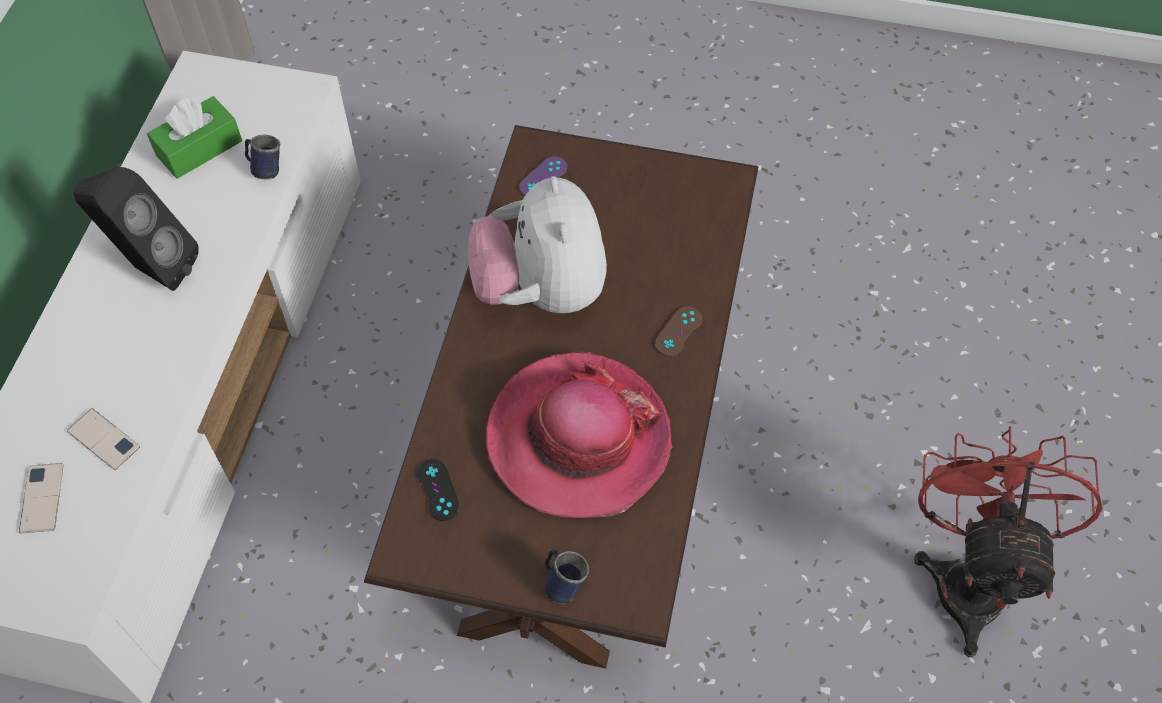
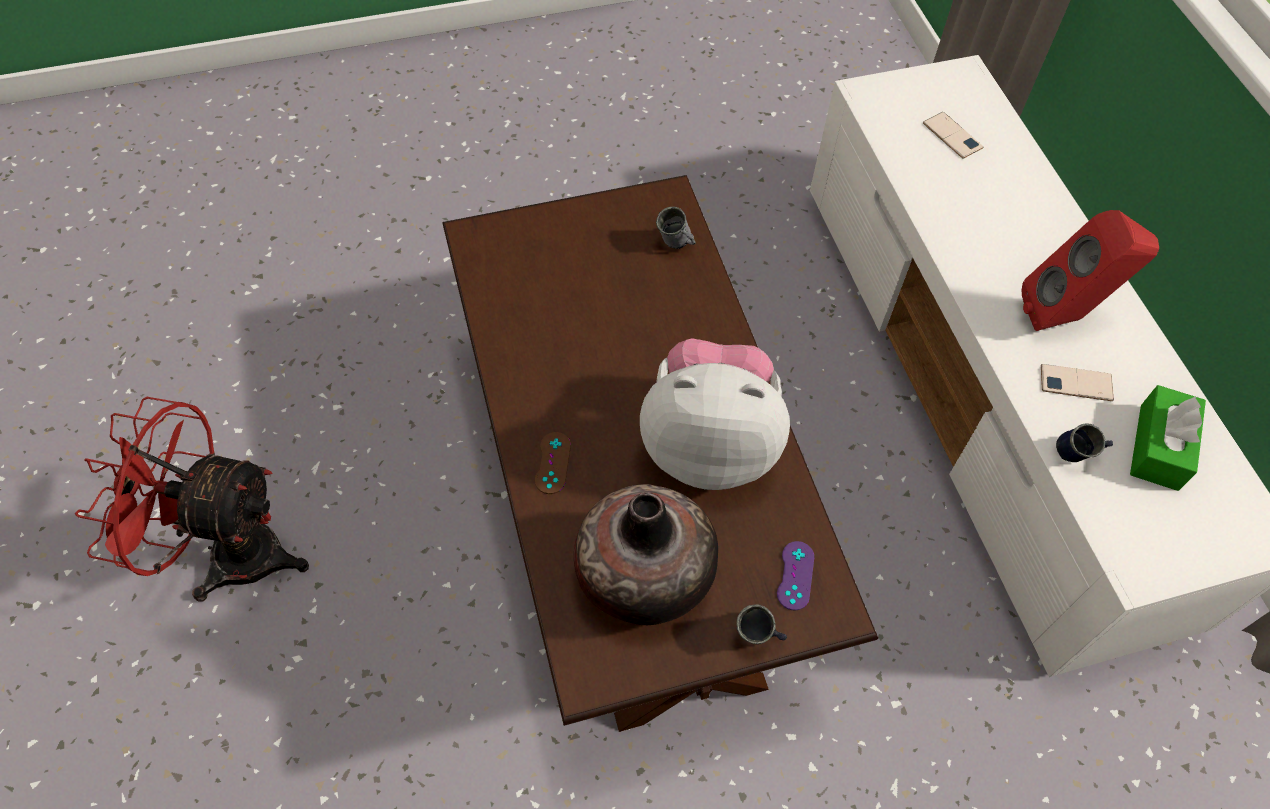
camera: 150 degrees right, 0 degrees up
phone [67,408,140,470] -> phone moved to [1041,364,1114,401]
black speaker [74,167,199,291] -> red speaker [1022,210,1159,331]
black game controller [417,459,460,521] -> grey mug [656,207,696,249]
plush toy [468,176,607,313] -> plush toy turned 45 degrees counterclockwise [640,338,790,490]
hat [486,351,673,518] -> none
blue mug [544,549,589,604] -> blue mug moved to [736,604,787,644]
red fan [914,426,1103,657] -> red fan turned 120 degrees clockwise [75,397,309,602]
none -> vase [574,484,718,625]

